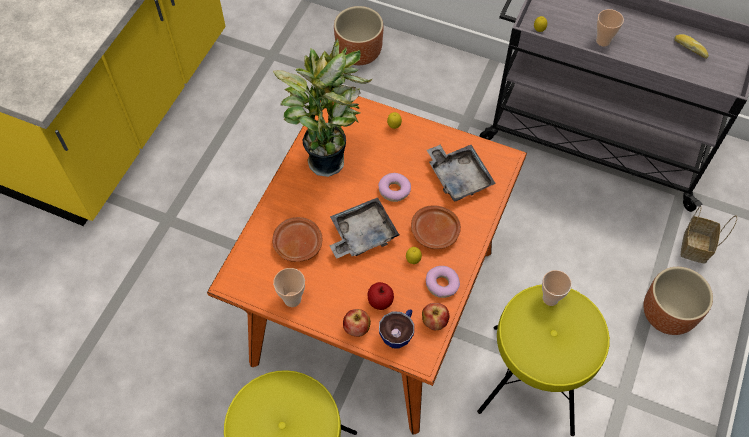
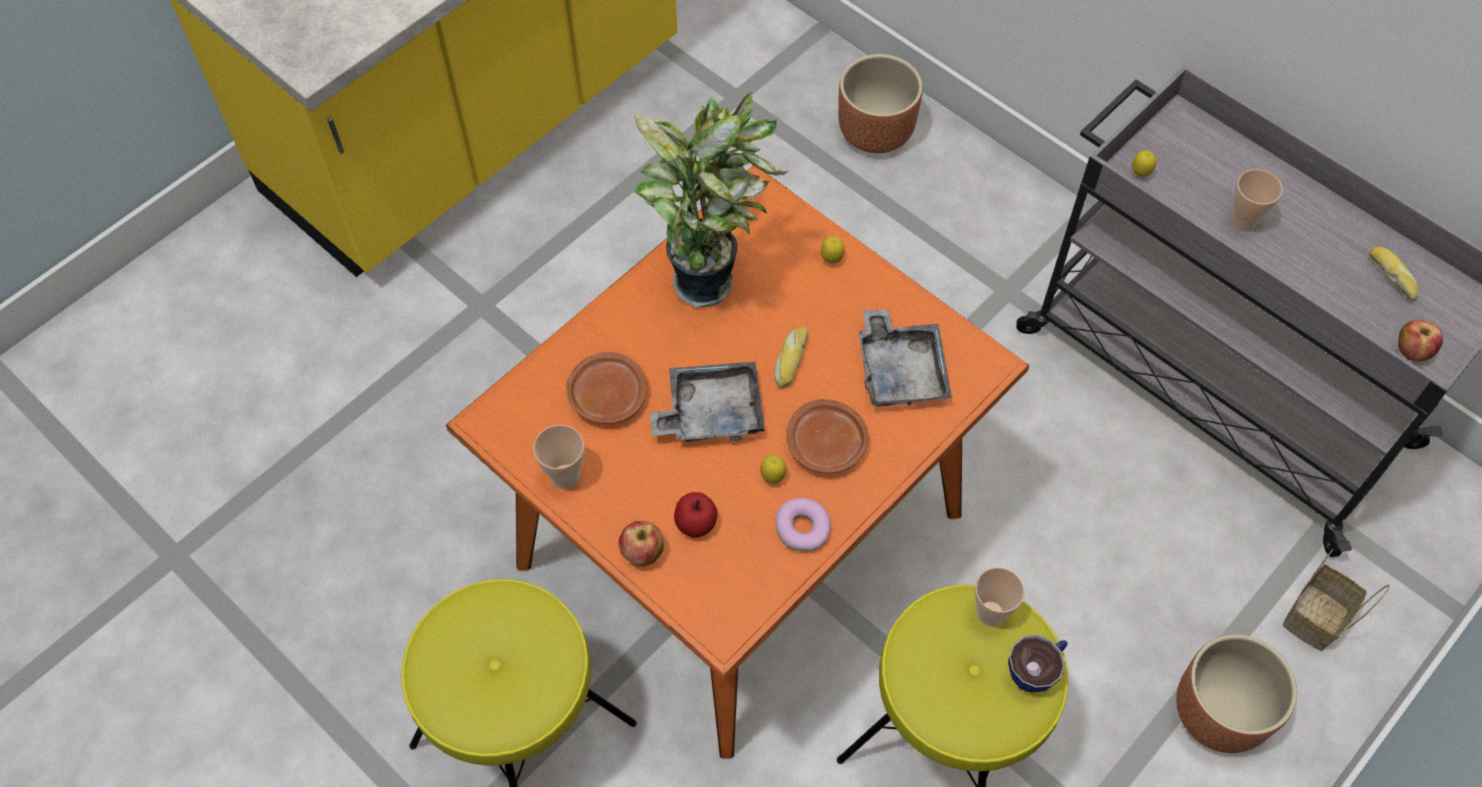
camera: 20 degrees right, 0 degrees up
donut [378,173,411,202] -> bread [774,326,808,388]
cup [379,309,414,349] -> cup moved to [1008,635,1068,693]
apple [422,303,449,330] -> apple moved to [1398,320,1443,362]

